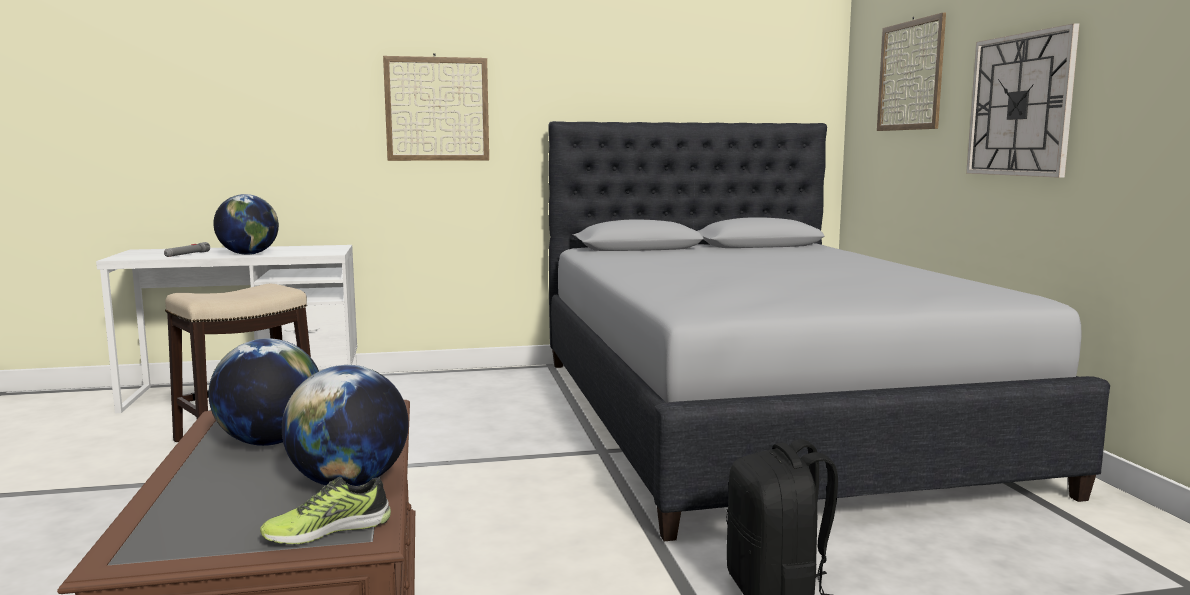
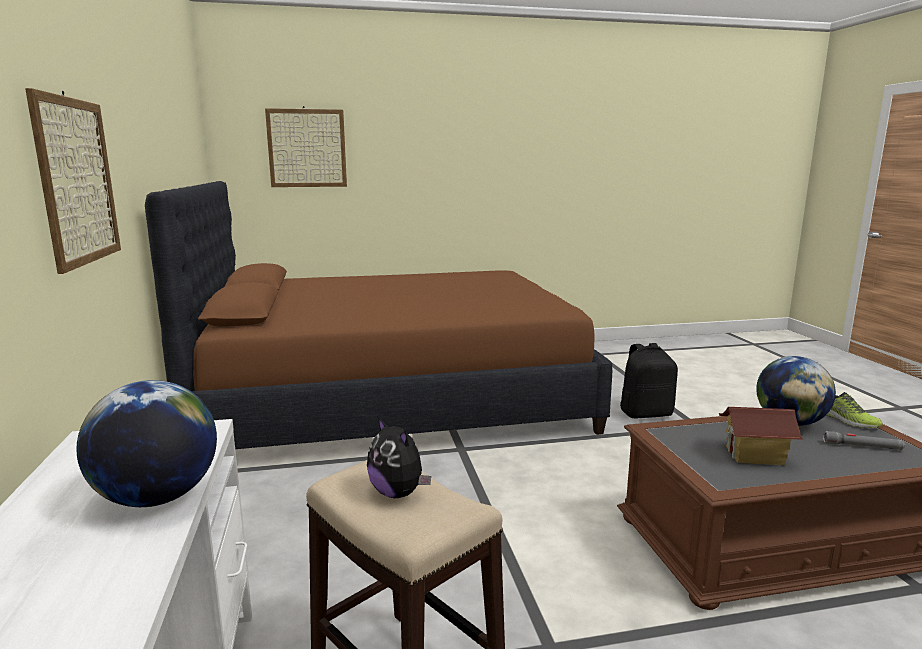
camera: 90 degrees left, 5 degrees up
grey flashlight [164,242,210,257] -> grey flashlight moved to [823,431,905,450]
globe [208,338,319,446] -> toy house [719,407,804,465]
grey bed [548,121,1110,541] -> brown bed [145,181,612,449]
wall clock [966,23,1079,178] -> none
none -> plush toy [367,417,431,498]

